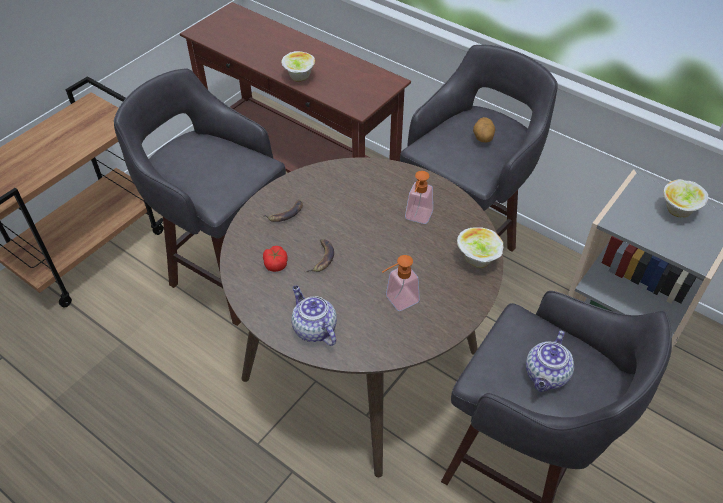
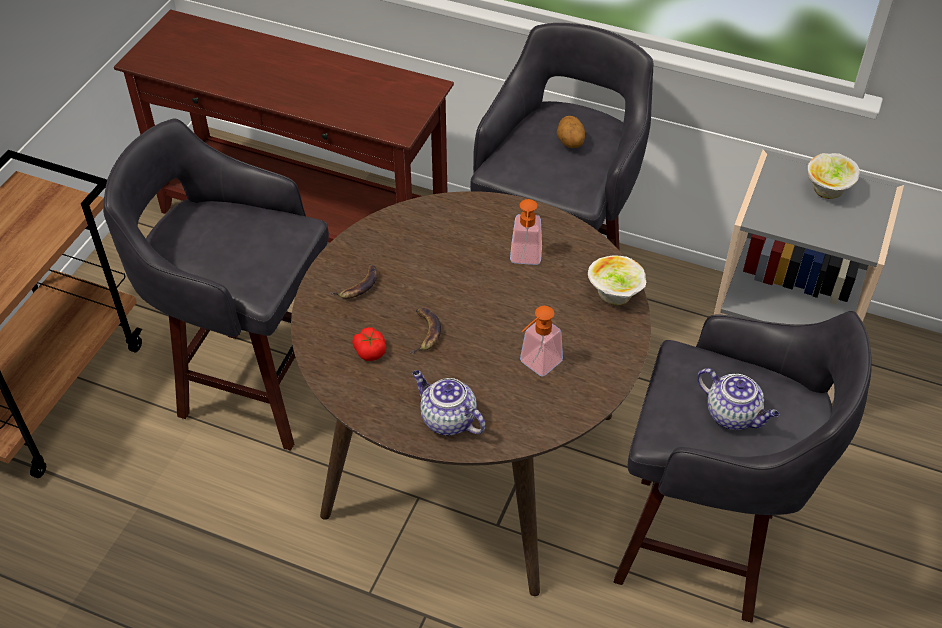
camera: 15 degrees left, 0 degrees up
bowl [281,51,315,82] -> none
teapot [526,331,574,392] -> teapot turned 60 degrees counterclockwise [697,368,779,430]

